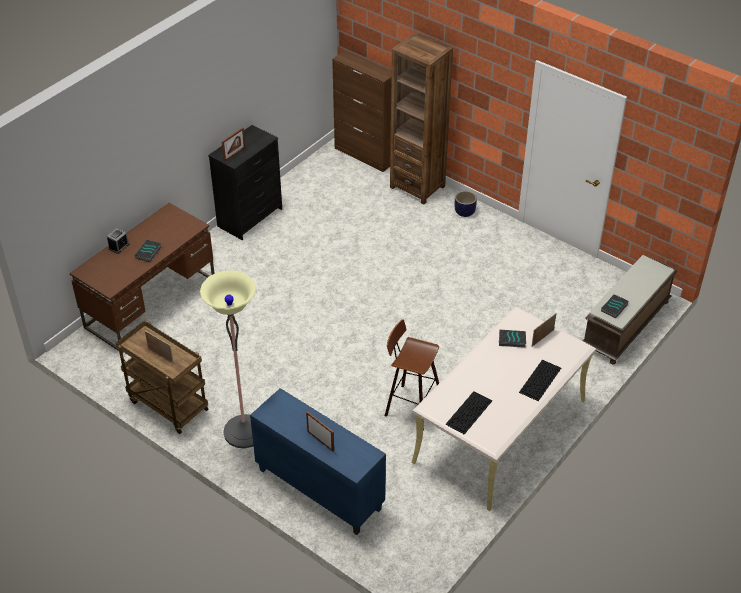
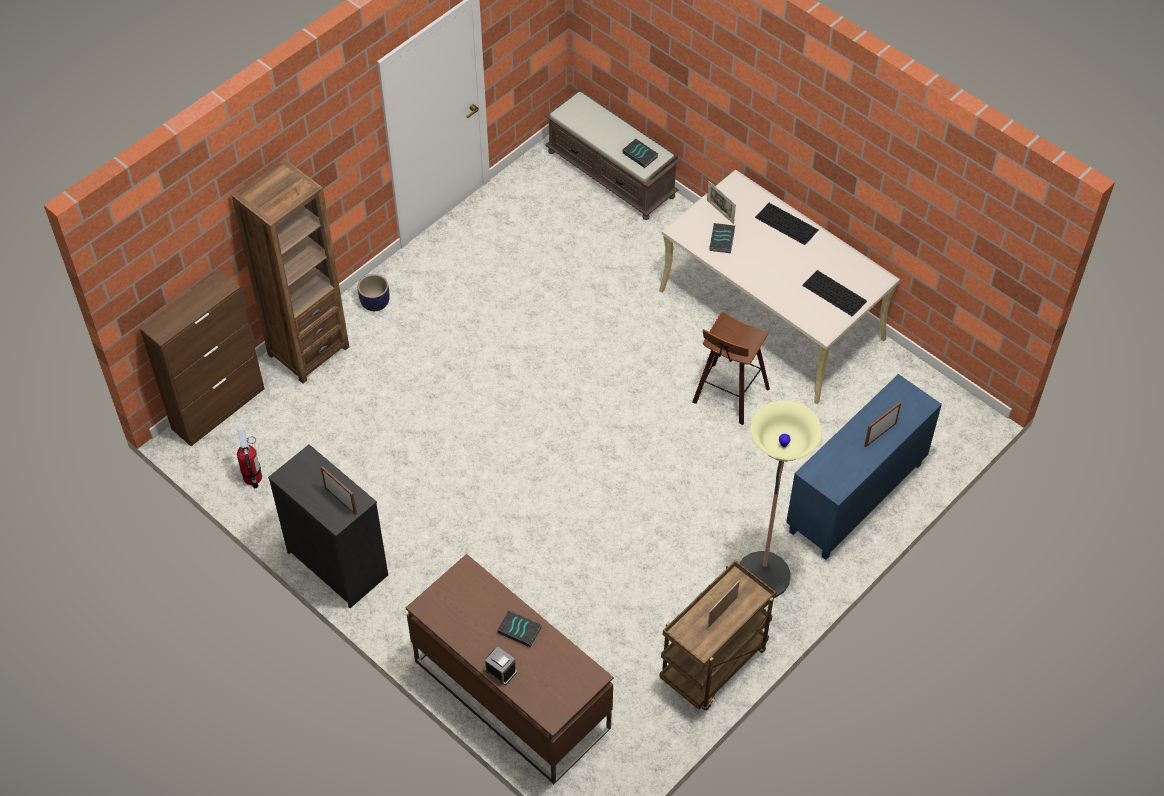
camera: 85 degrees left, 10 degrees up
none -> fire extinguisher [237,429,262,489]

